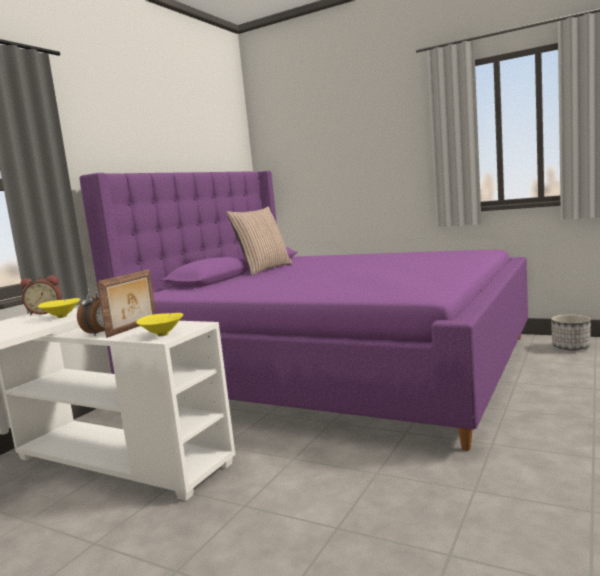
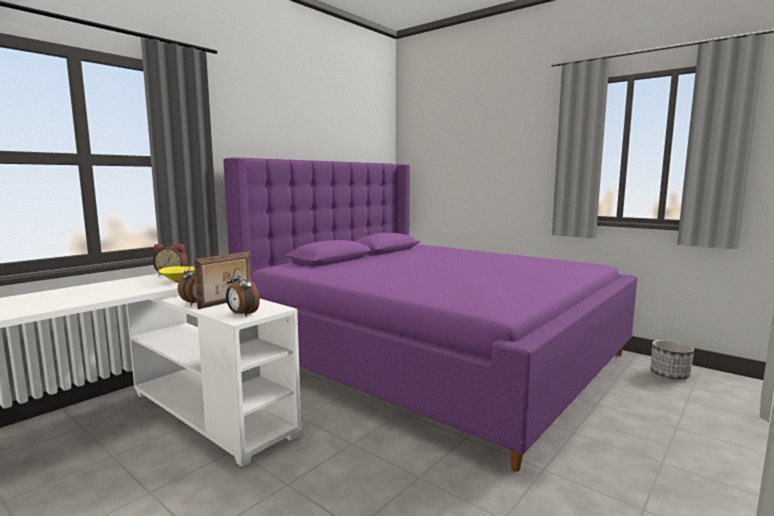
camera: 10 degrees right, 0 degrees up
yellow bowl [136,313,183,336] -> alarm clock [226,268,260,317]
pillow [226,207,292,275] -> none

